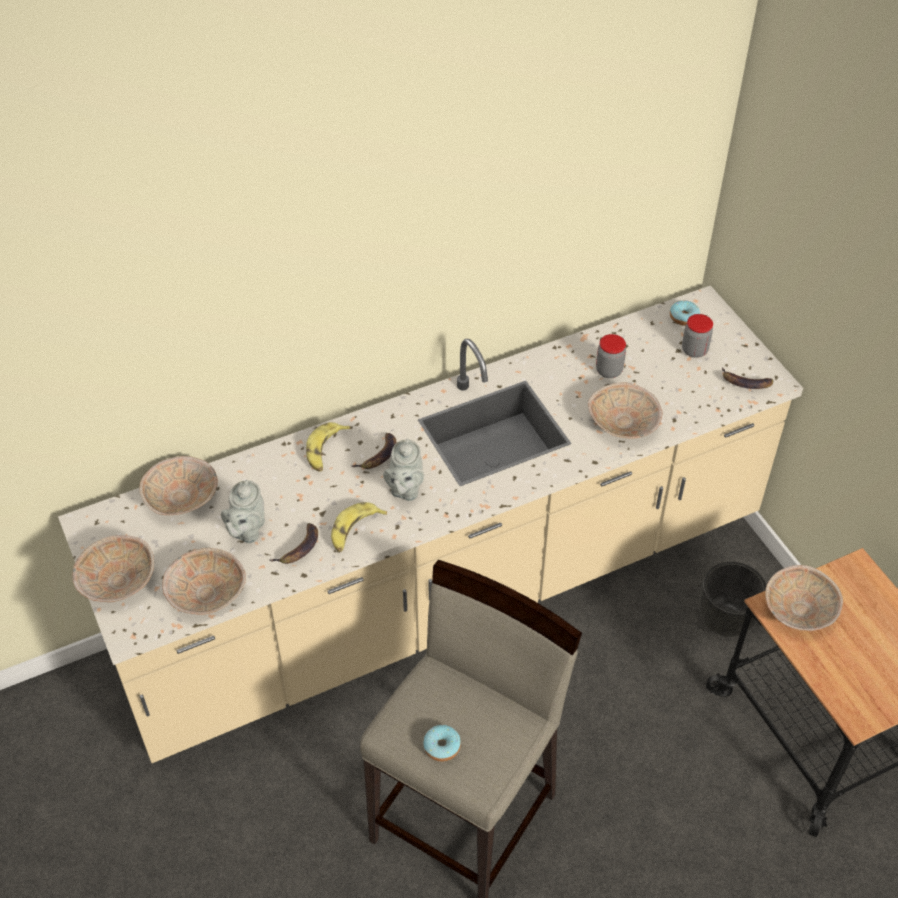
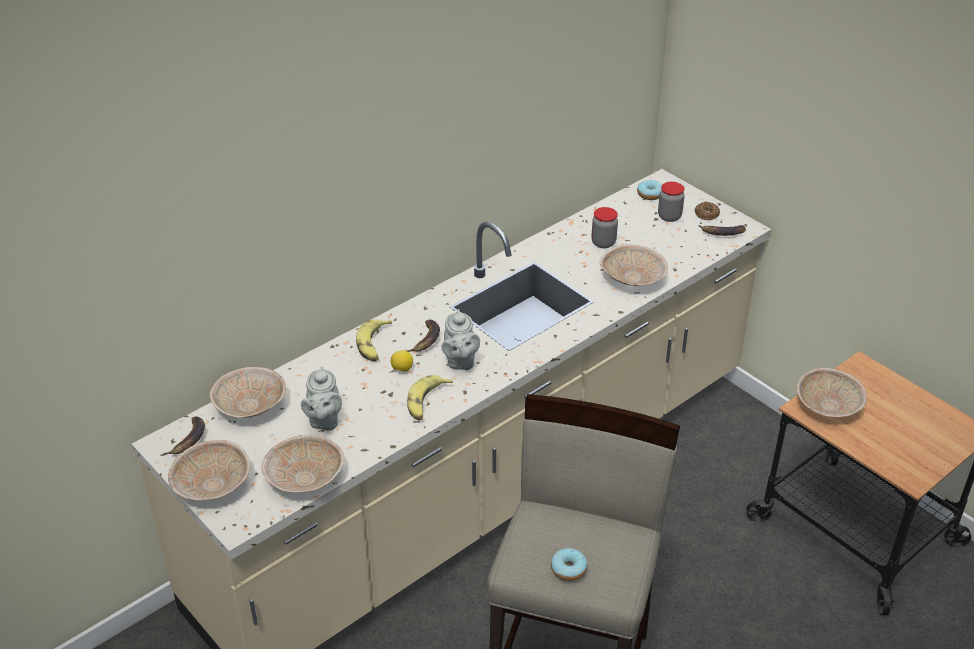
camera: 15 degrees left, 10 degrees down
banana [270,523,318,564] -> banana moved to [161,416,205,456]
black planter [699,562,767,637] -> none
none -> lemon [391,350,413,372]
none -> donut [695,202,720,220]

